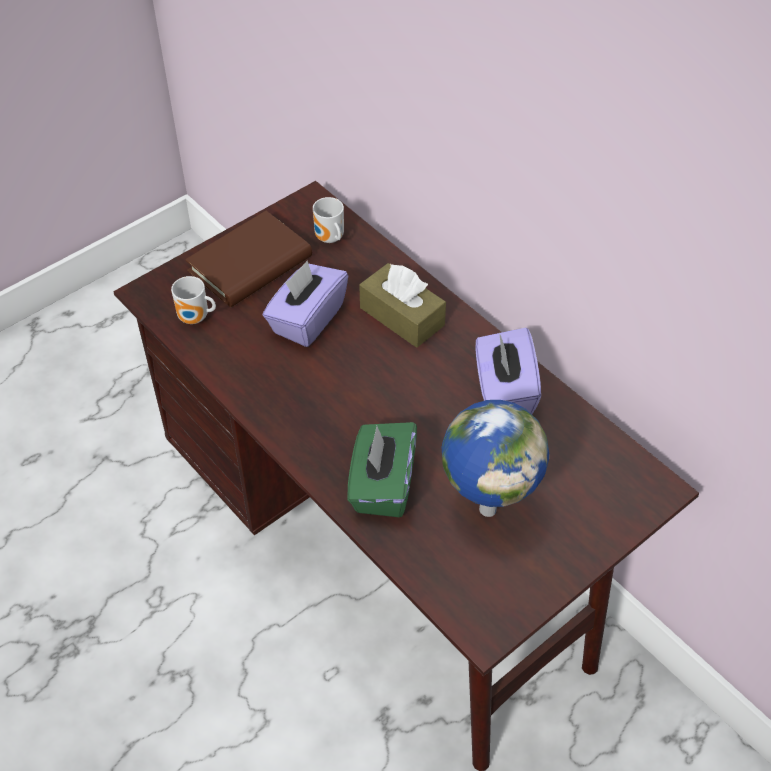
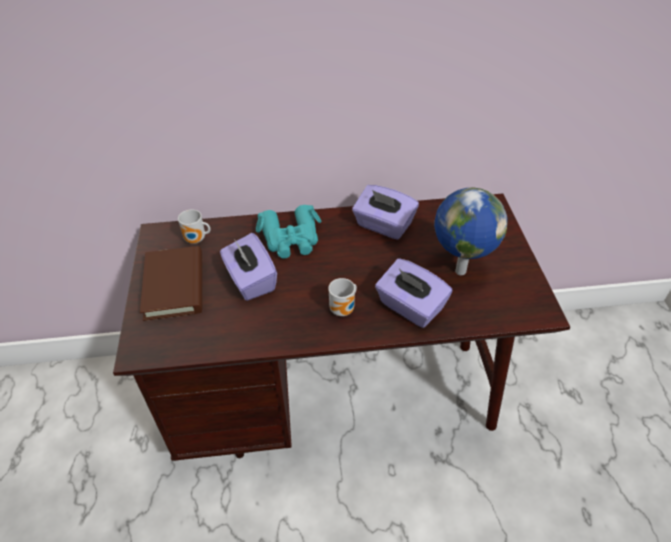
camera: 55 degrees left, 5 degrees down
mug [171,276,216,324] -> mug moved to [328,278,357,316]
green tissue box [348,422,417,517] -> purple tissue box [375,258,452,328]
brown tissue box [359,263,446,348] -> turquoise binoculars [256,205,322,258]

